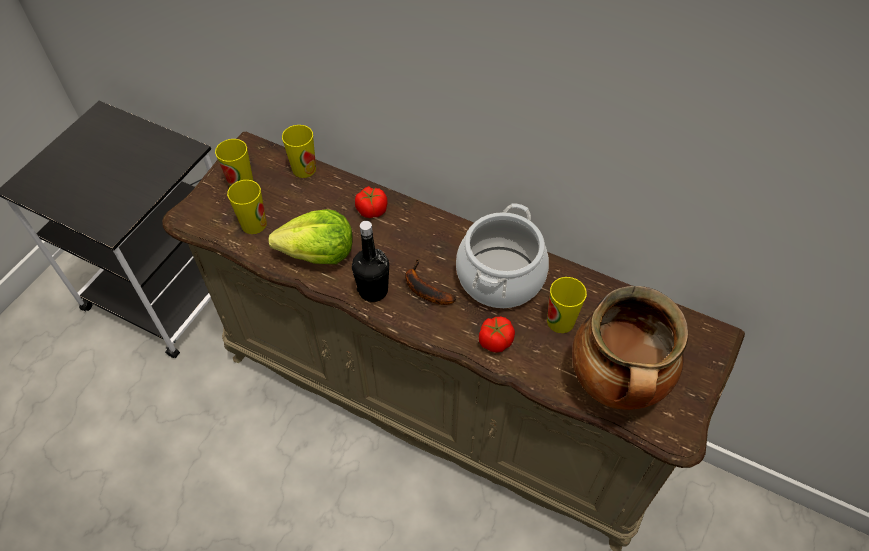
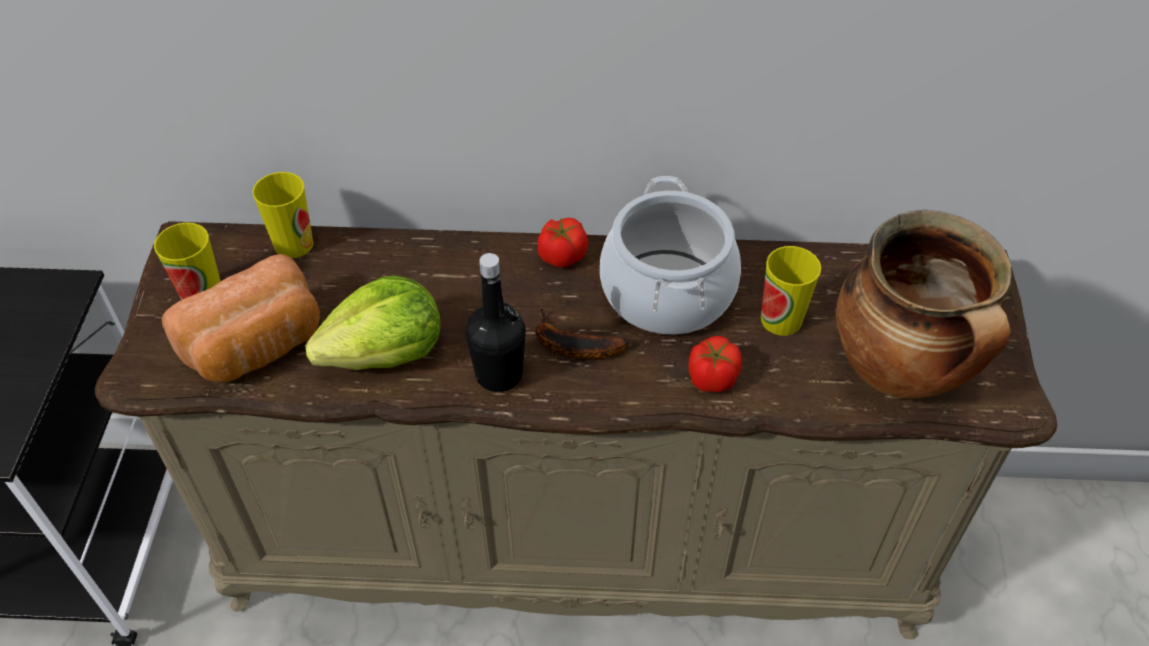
camera: 25 degrees left, 5 degrees down
cup [227,180,267,234] -> bread [162,254,320,382]
tomato [355,186,388,218] -> tomato moved to [538,218,588,267]

